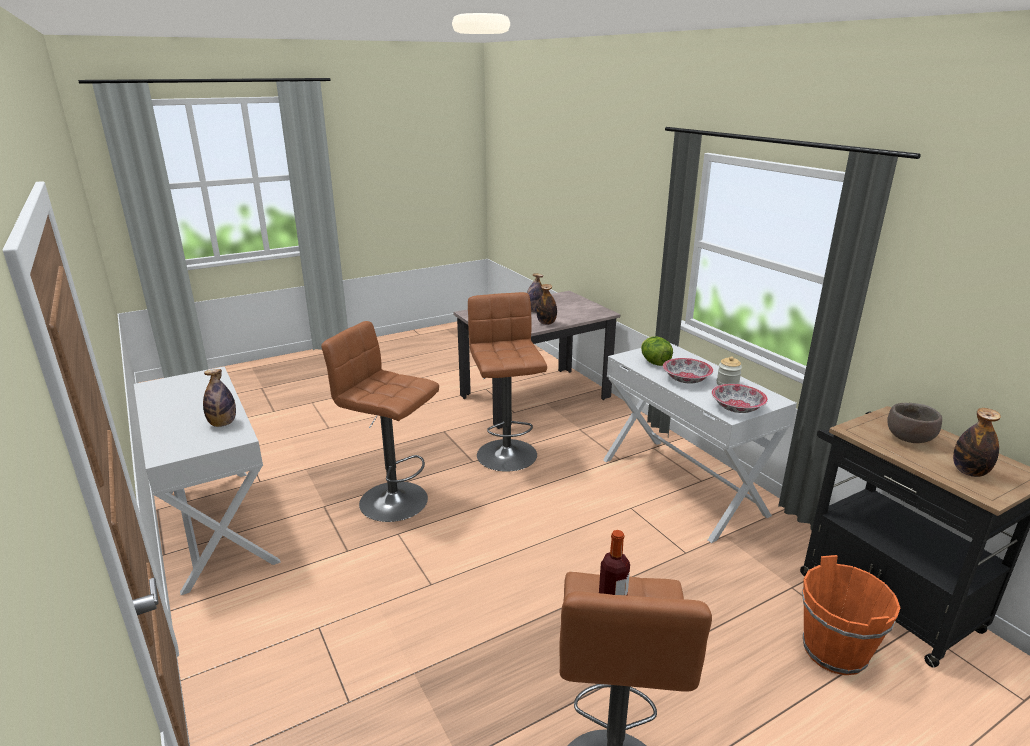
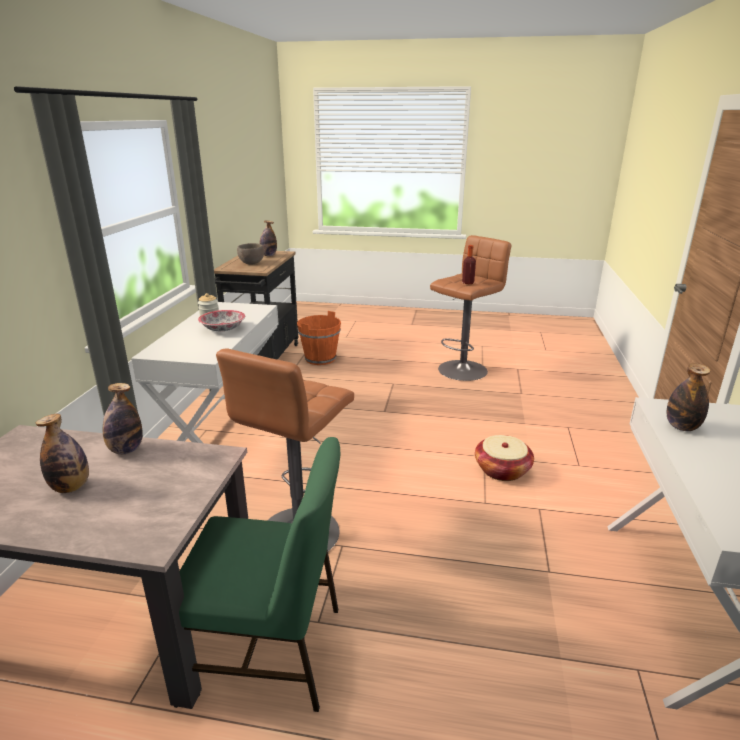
camera: 140 degrees left, 0 degrees up
brown stool [321,321,439,522] -> none
lettuce [641,336,673,366] -> none
bowl [711,384,768,413] -> none
none -> green chair [179,437,340,712]
none -> basket [475,435,534,481]

